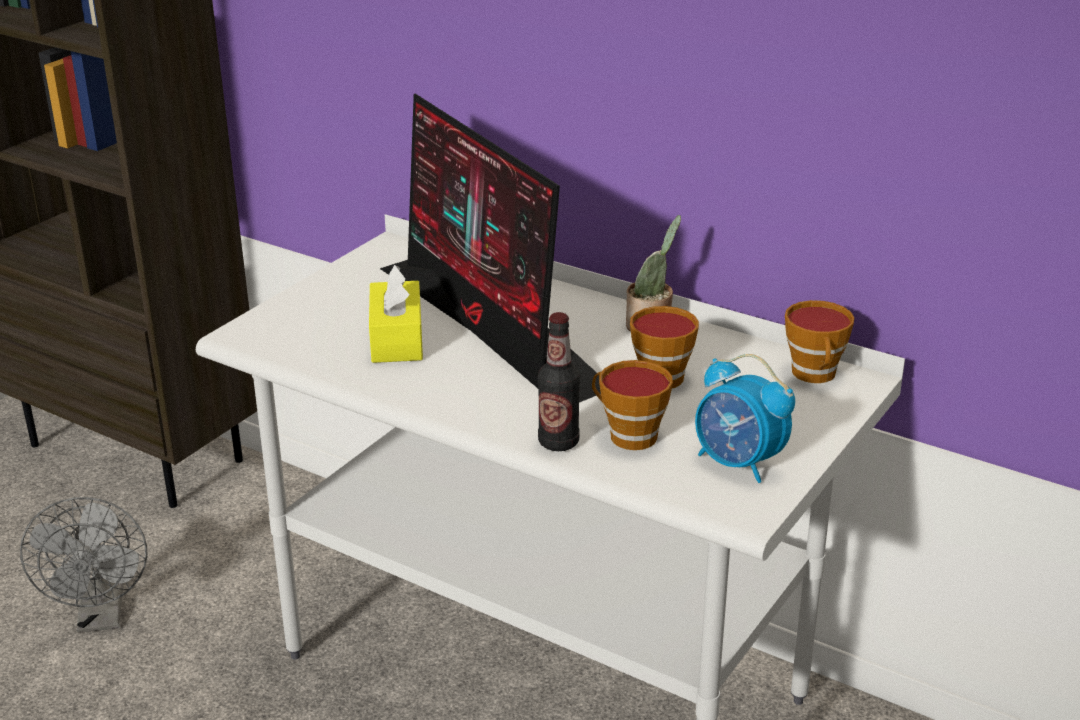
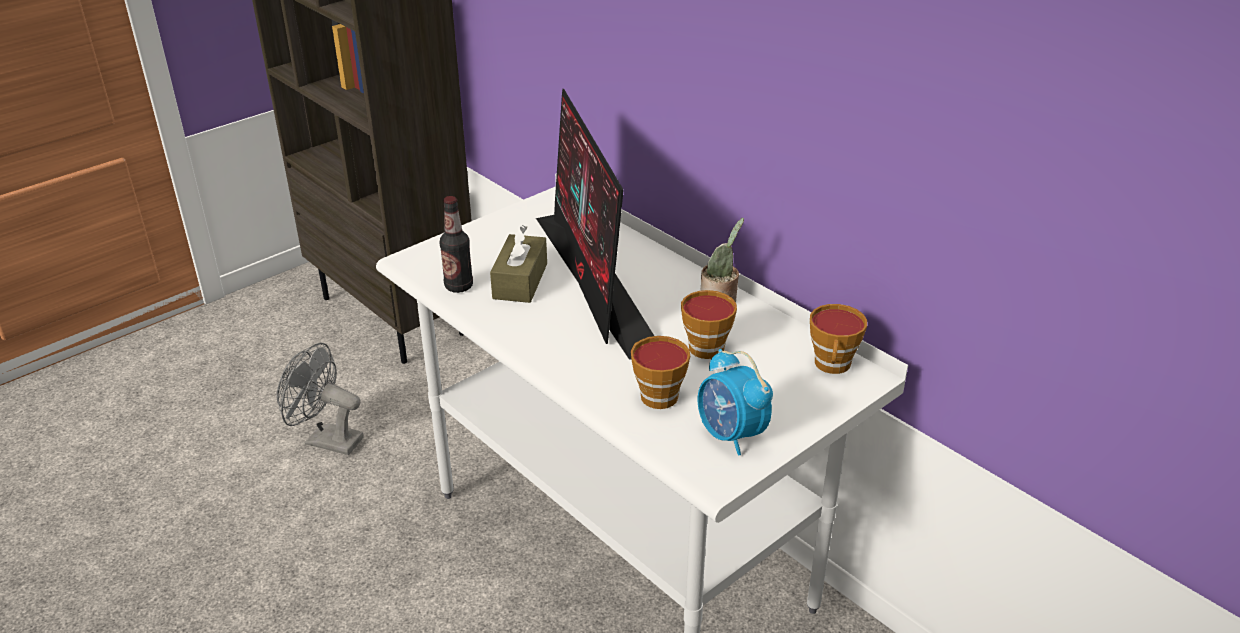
camera: 15 degrees right, 5 degrees up
grey fan [20,497,147,633] -> grey fan turned 105 degrees clockwise [277,343,364,455]
yellow tissue box [369,265,423,363] -> brown tissue box [490,225,547,303]
bottle [538,312,580,451] -> bottle moved to [439,196,473,293]

